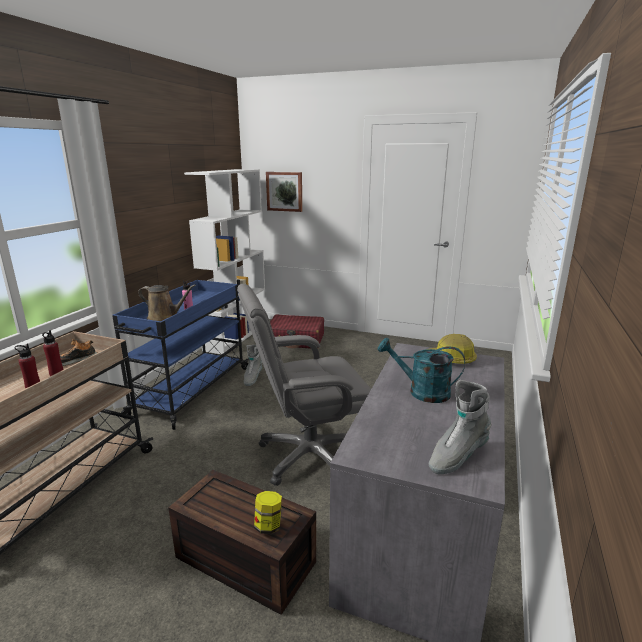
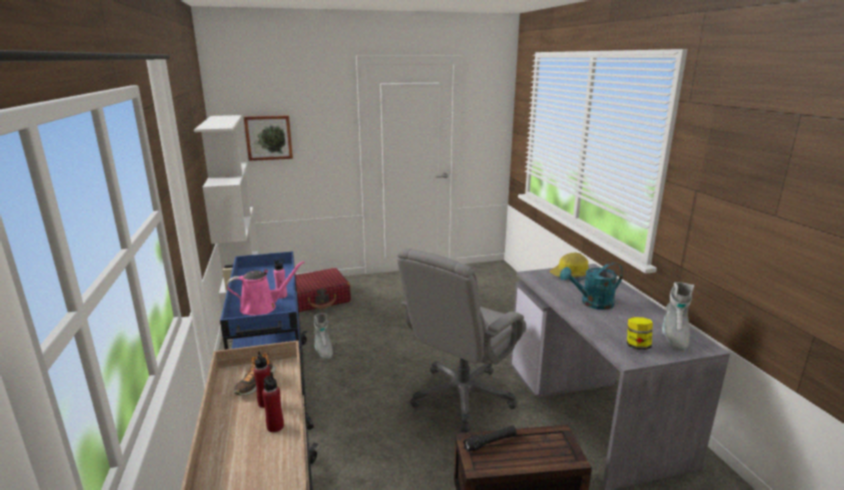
camera: 35 degrees left, 0 degrees up
brown watering can [138,284,196,321] -> pink watering can [227,261,305,316]
jar [254,491,282,534] -> jar moved to [627,317,653,350]
none -> black flashlight [463,425,517,452]

